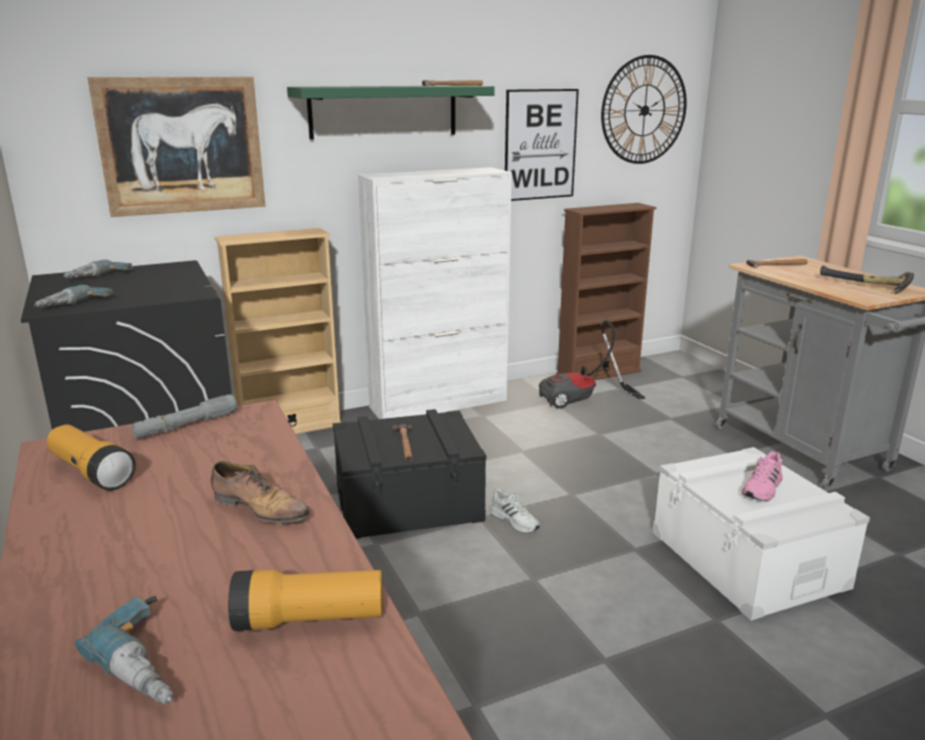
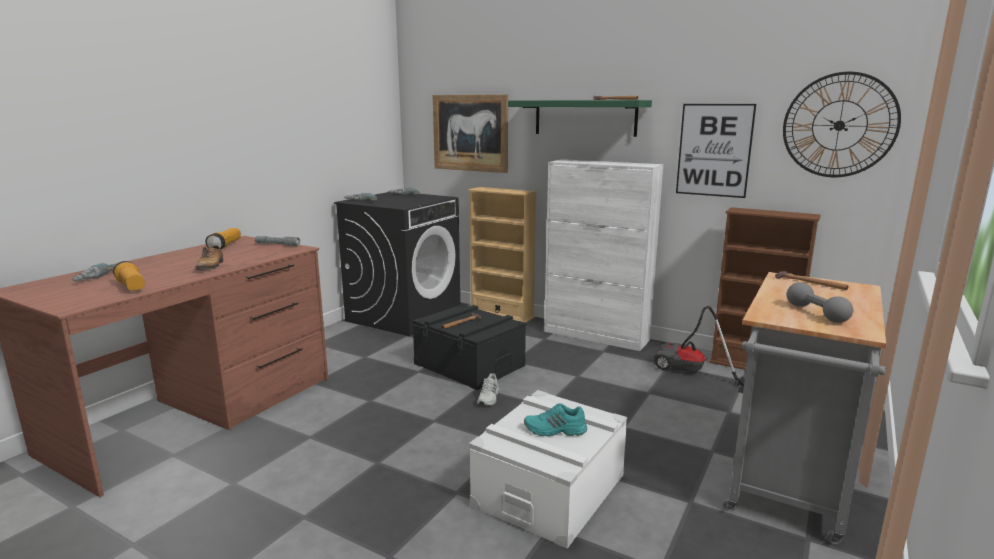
camera: 55 degrees right, 5 degrees down
pink shoe [742,451,783,501] -> turquoise shoe [524,403,587,436]
hammer [820,266,914,294] -> grey dumbbell [787,282,853,323]

